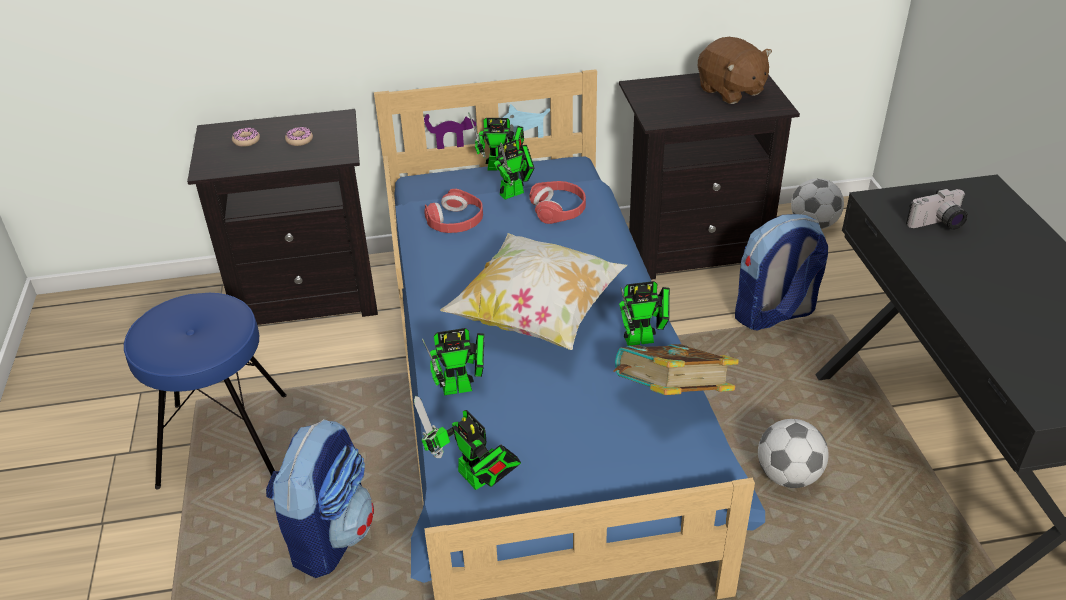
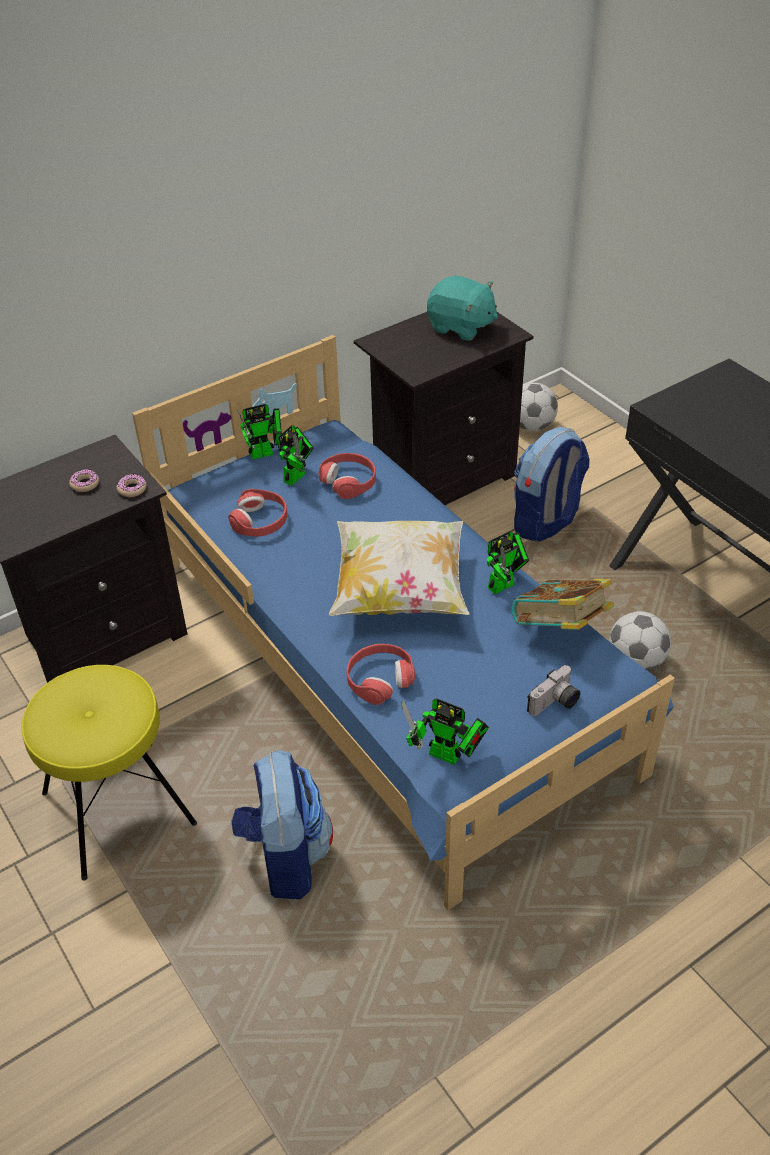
camera: 25 degrees left, 5 degrees up
blue stool [124,293,287,490] -> yellow stool [21,665,197,881]
donut [232,128,260,147] -> donut moved to [117,474,147,497]
toy robot [422,328,484,396] -> red headphones [346,644,415,705]
brown plush toy [698,37,772,104] -> turquoise plush toy [427,276,498,341]
camera [906,188,968,230] -> camera moved to [527,665,581,716]

